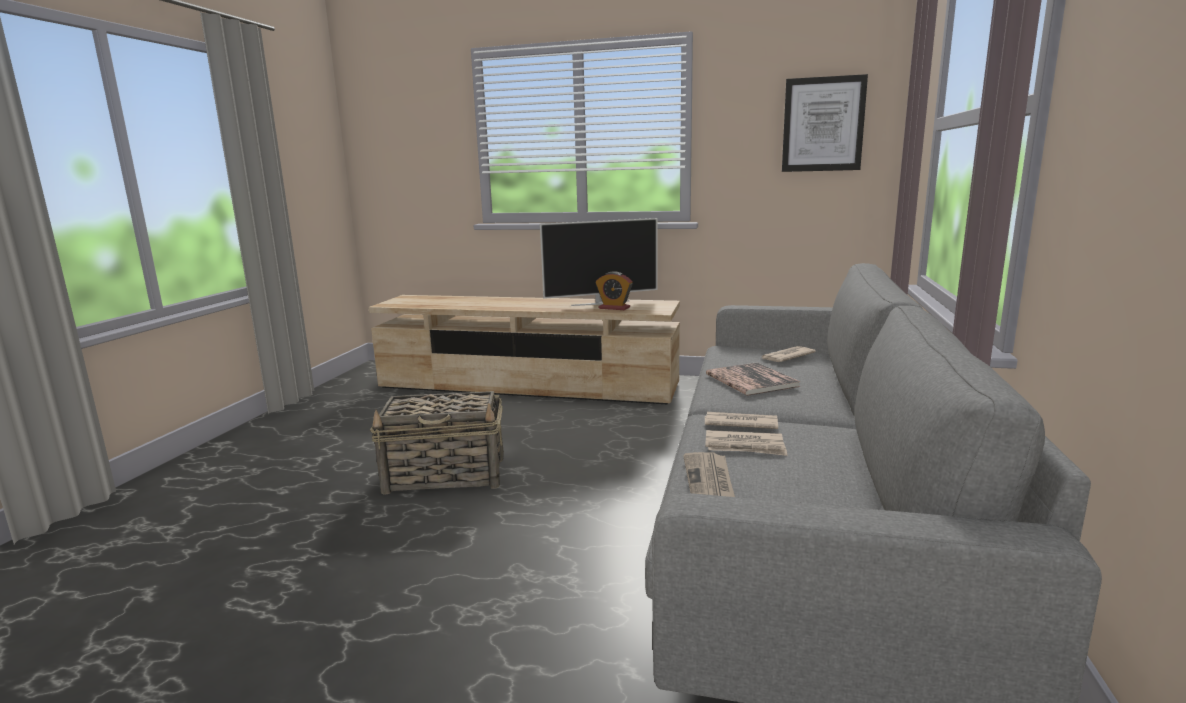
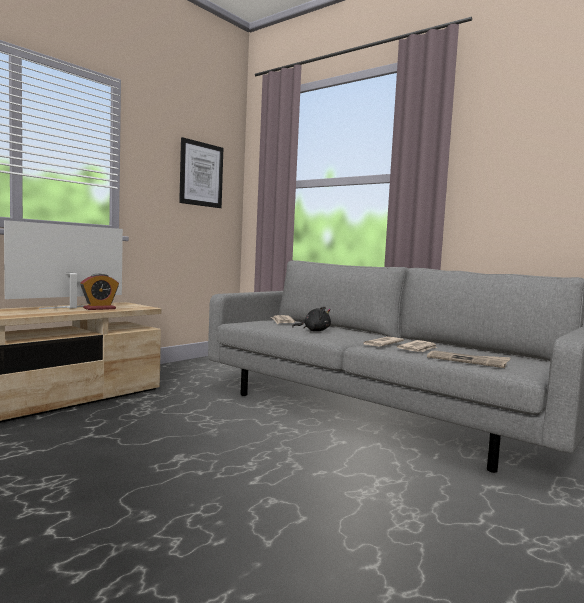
camera: 65 degrees left, 10 degrees down
basket [370,391,504,495] -> none
television [540,218,657,306] -> television turned 150 degrees counterclockwise [4,220,123,309]
book [706,362,801,396] -> black plush toy [292,307,331,331]

